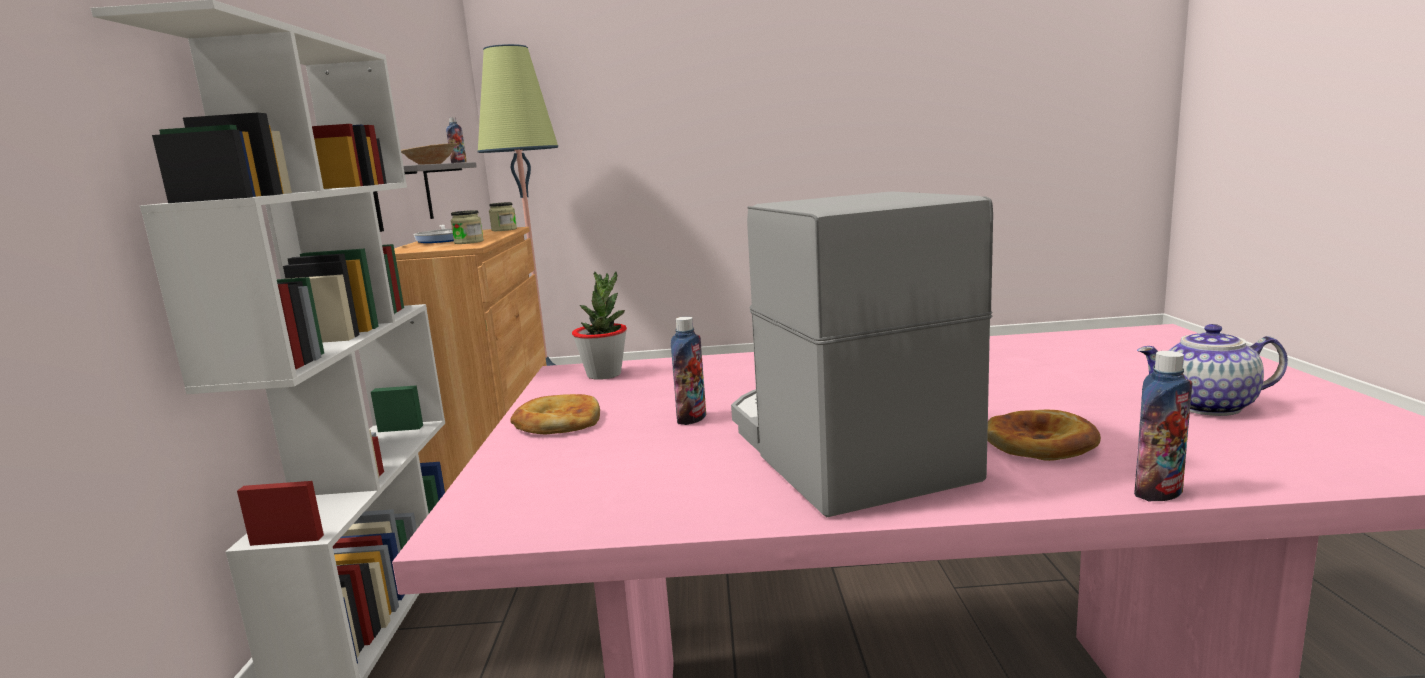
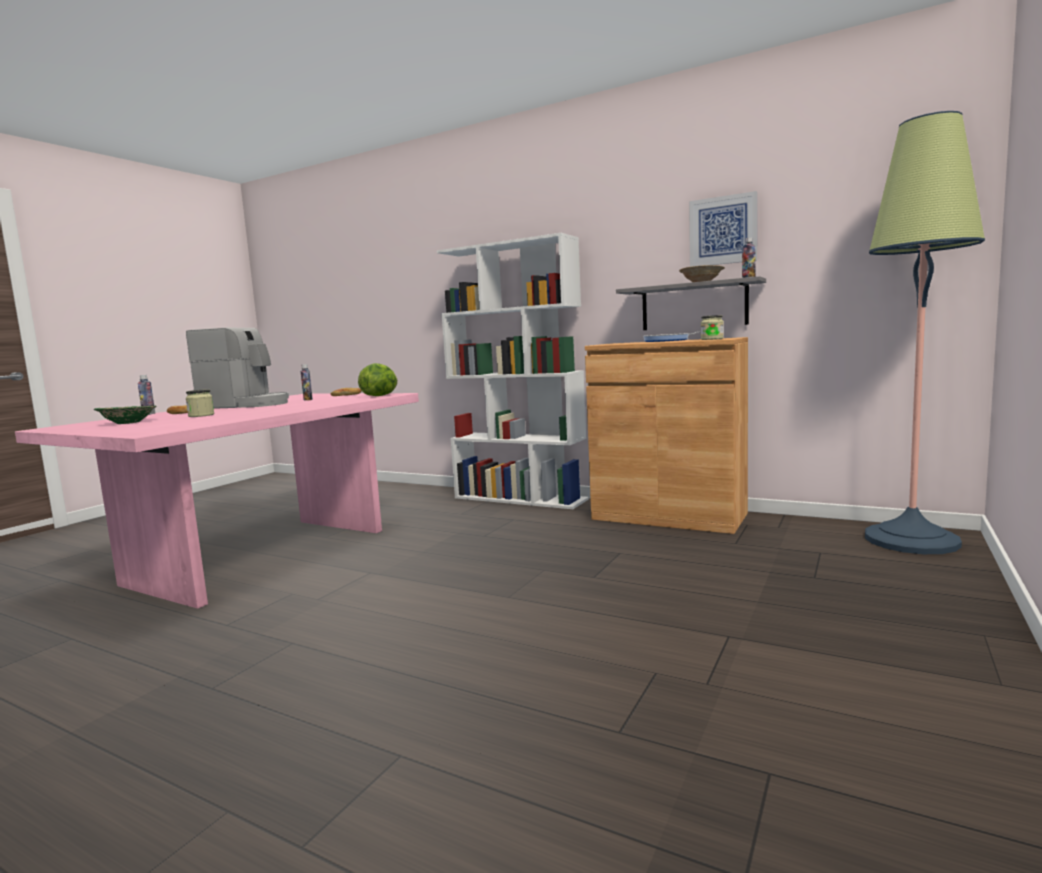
camera: 120 degrees right, 5 degrees down
jar [451,210,484,244] -> jar moved to [186,389,214,417]
potted plant [572,272,627,380] -> lettuce [358,363,398,396]
teapot [1137,324,1288,416] -> green bowl [94,406,157,424]
none -> picture [689,191,757,267]

